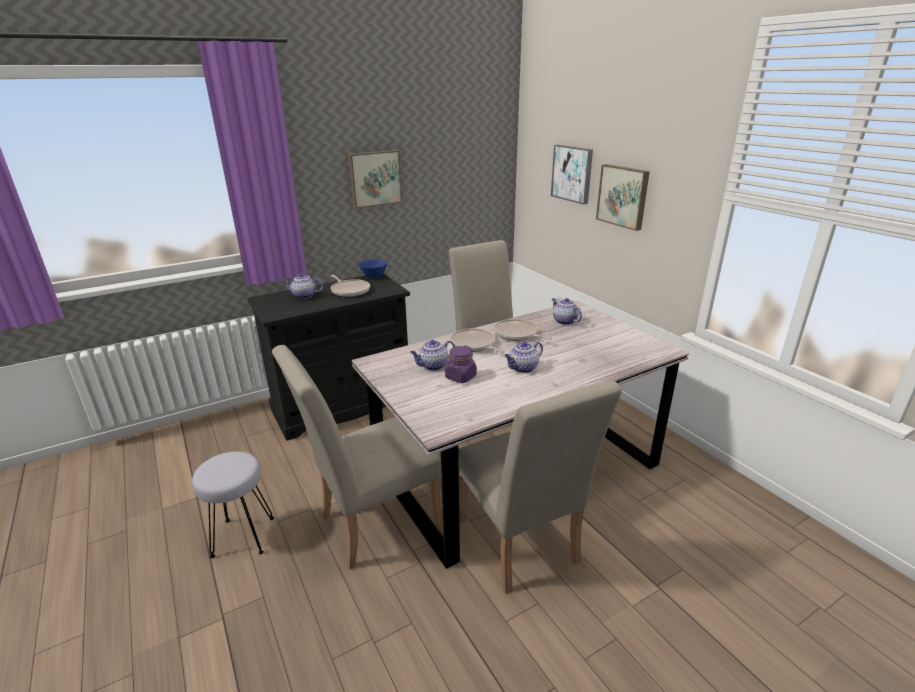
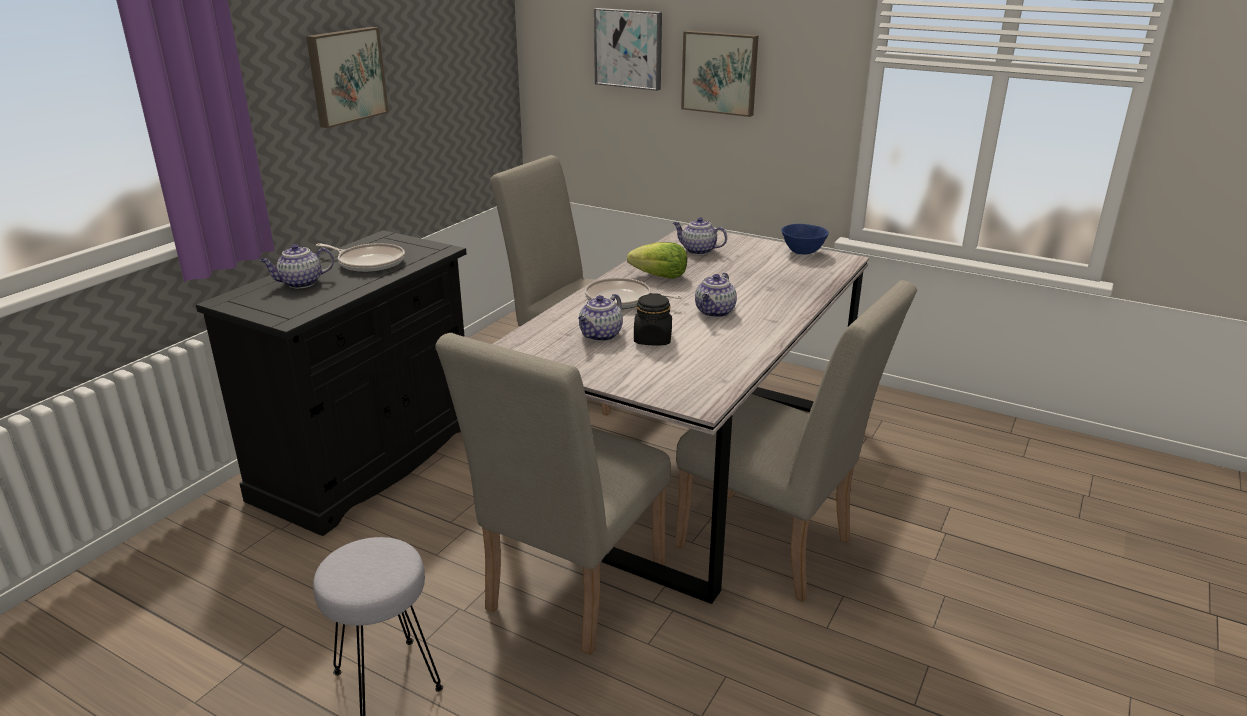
camera: 30 degrees left, 0 degrees up
blue bowl [359,259,388,278] -> blue bowl moved to [781,224,829,255]
purple jar [445,346,477,383] -> black jar [634,293,672,346]
frying pan [494,319,552,341] -> lettuce [627,242,687,279]

